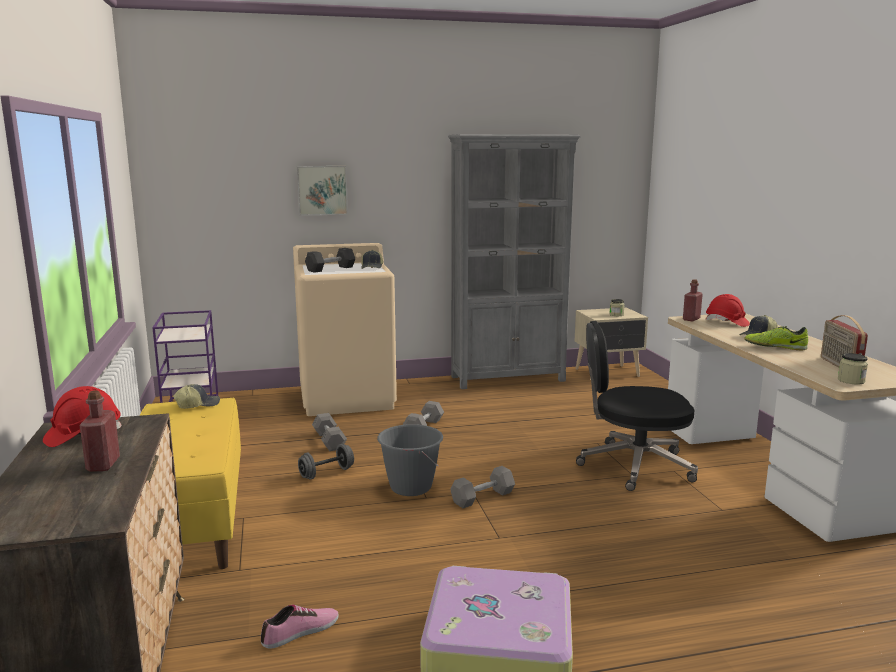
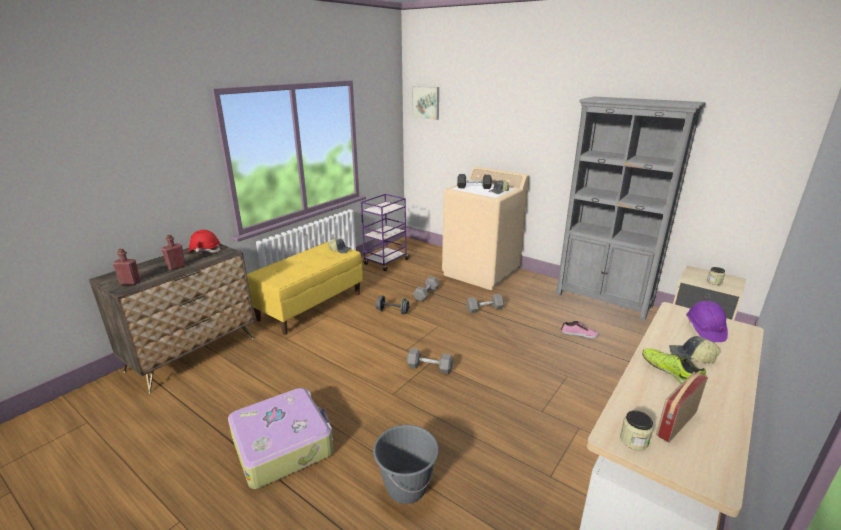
camera: 50 degrees right, 10 degrees up
shoe [261,604,339,648] -> shoe moved to [561,321,599,338]
picture [297,166,348,216] -> picture moved to [412,86,439,120]
grey bucket [377,424,443,496] -> grey bucket moved to [373,425,439,504]
black office chair [576,321,698,491] -> none
red bottle [683,279,703,321] -> red bottle moved to [113,249,140,285]
red hard hat [706,294,750,327] -> purple hard hat [686,301,728,342]

